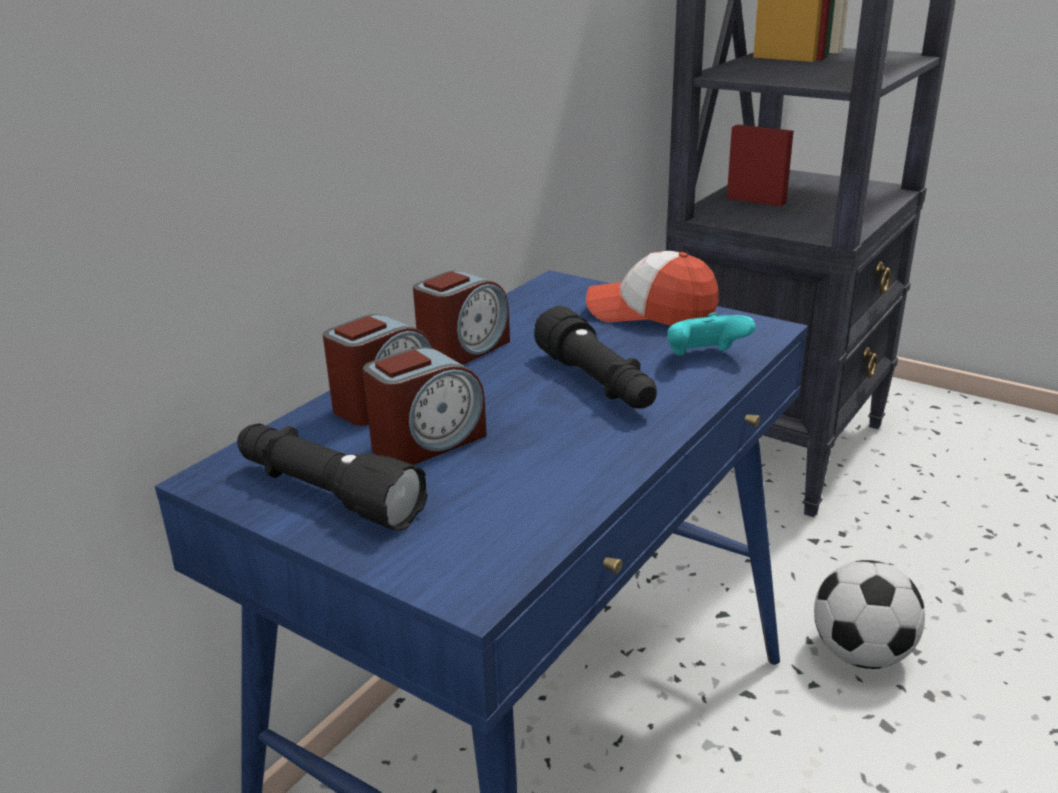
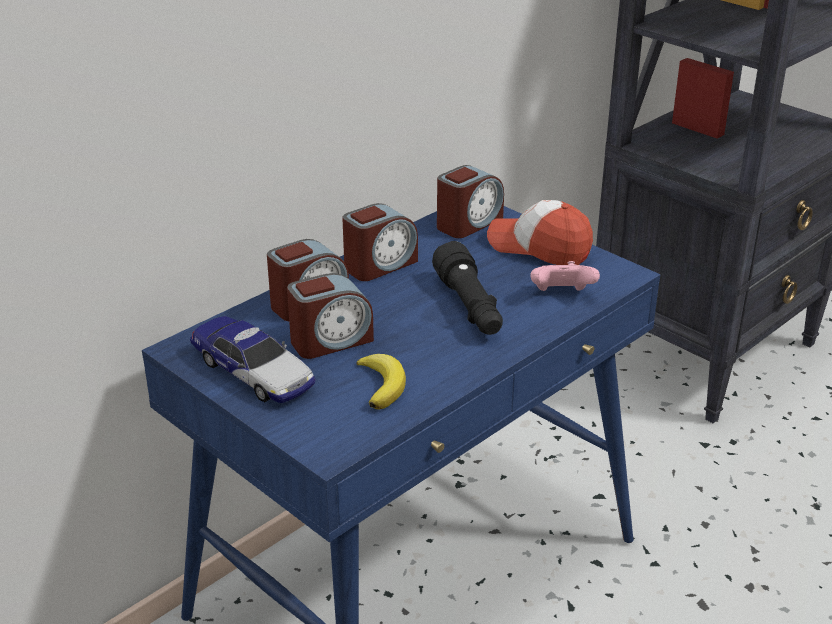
camera: 10 degrees right, 5 degrees up
black flashlight [237,423,428,531] -> toy car [190,316,316,403]
turquoise game controller [667,313,756,356] -> pink game controller [530,261,600,291]
football [814,560,925,669] -> none
none -> banana [356,354,406,410]
none -> alarm clock [437,165,504,238]

